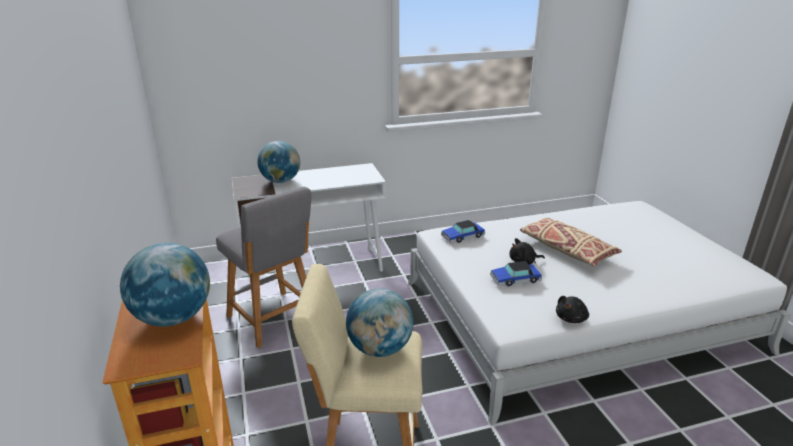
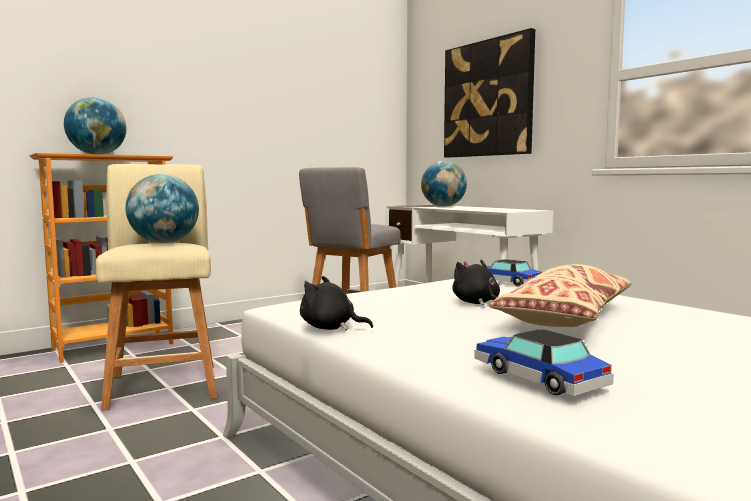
camera: 70 degrees right, 20 degrees down
toy car [490,261,542,286] -> toy car moved to [475,329,614,396]
none -> picture [444,28,535,158]

